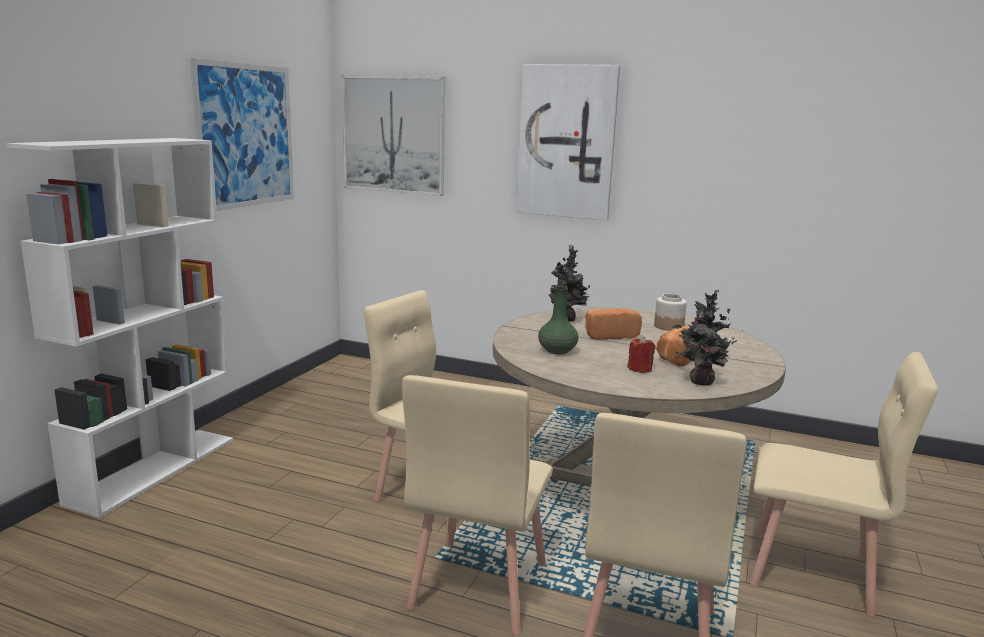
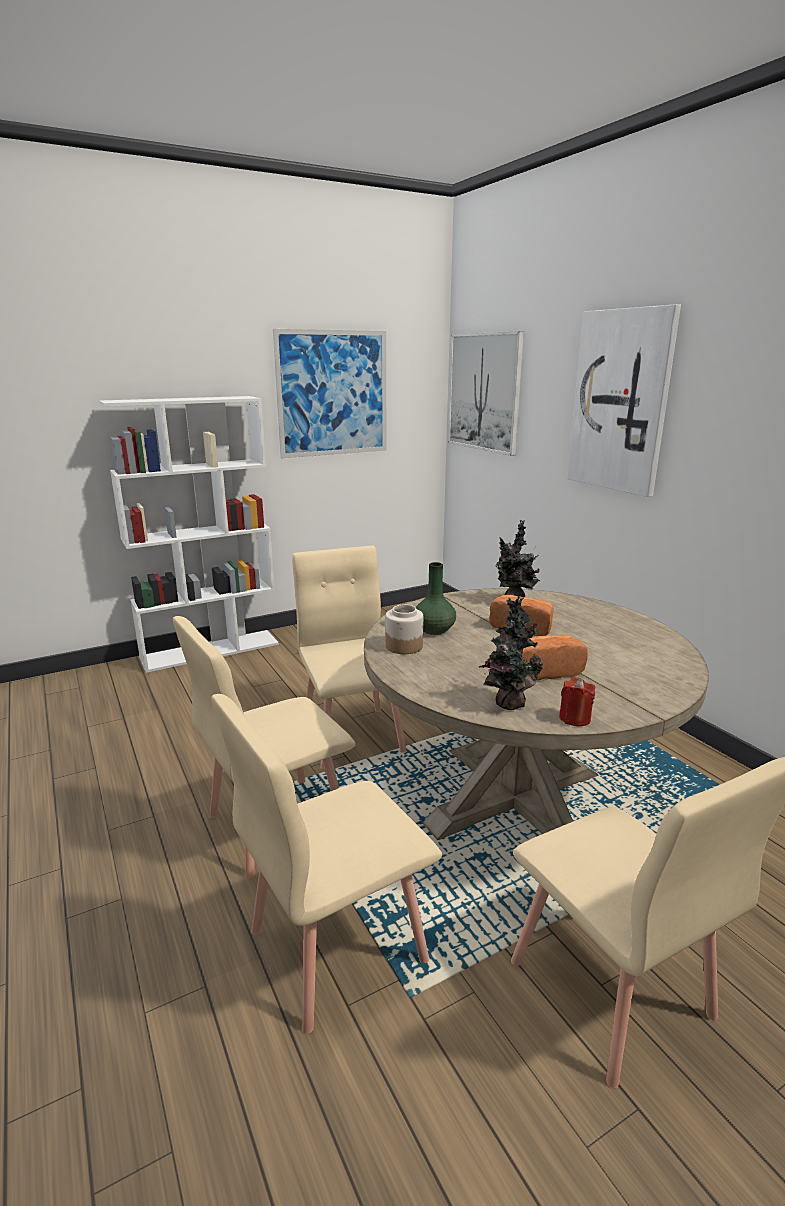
camera: 40 degrees right, 5 degrees up
red candle [627,337,655,373] -> red candle moved to [559,677,595,726]
jar [654,294,687,331] -> jar moved to [385,604,423,654]

